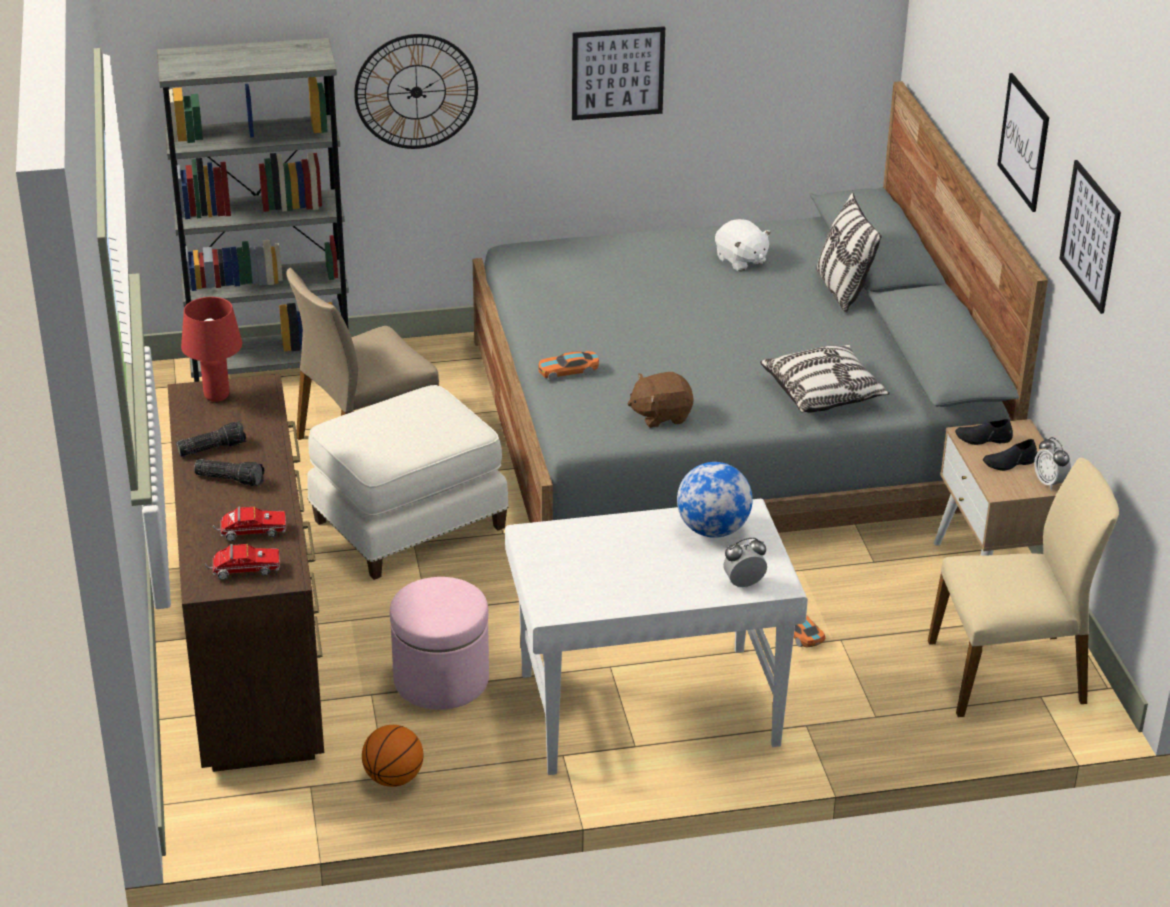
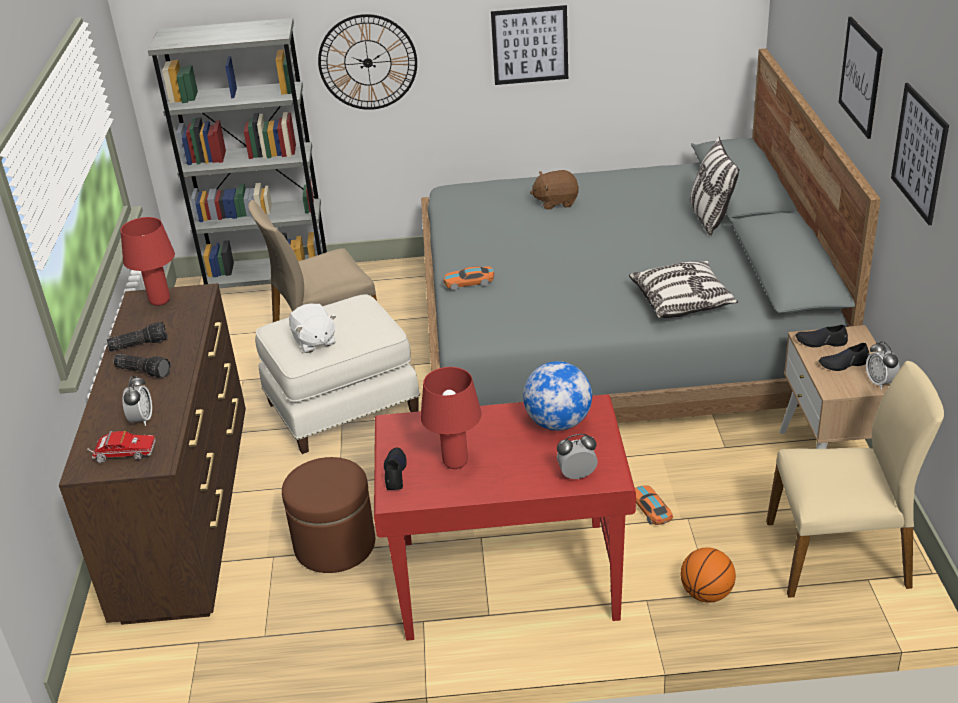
camera: 10 degrees right, 0 degrees up
toy truck [213,506,286,541] -> alarm clock [123,376,152,426]
basketball [362,725,423,787] -> basketball moved to [681,547,736,603]
pink ottoman [390,577,489,710] -> brown ottoman [282,457,375,573]
white desk [505,499,808,775] -> red desk [374,394,636,641]
brown plush toy [628,372,694,428] -> brown plush toy moved to [530,170,579,209]
white plush toy [715,219,771,271] -> white plush toy moved to [289,304,336,353]
none -> black shoe [384,448,407,490]
none -> red table lamp [421,367,482,469]

